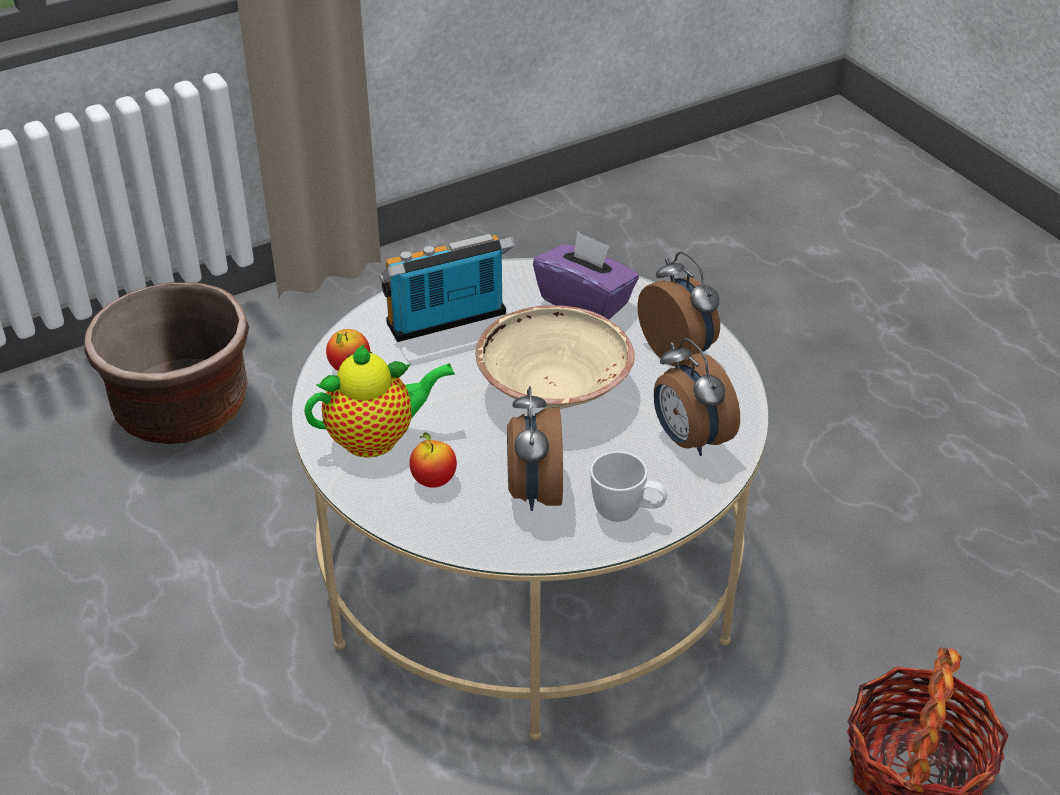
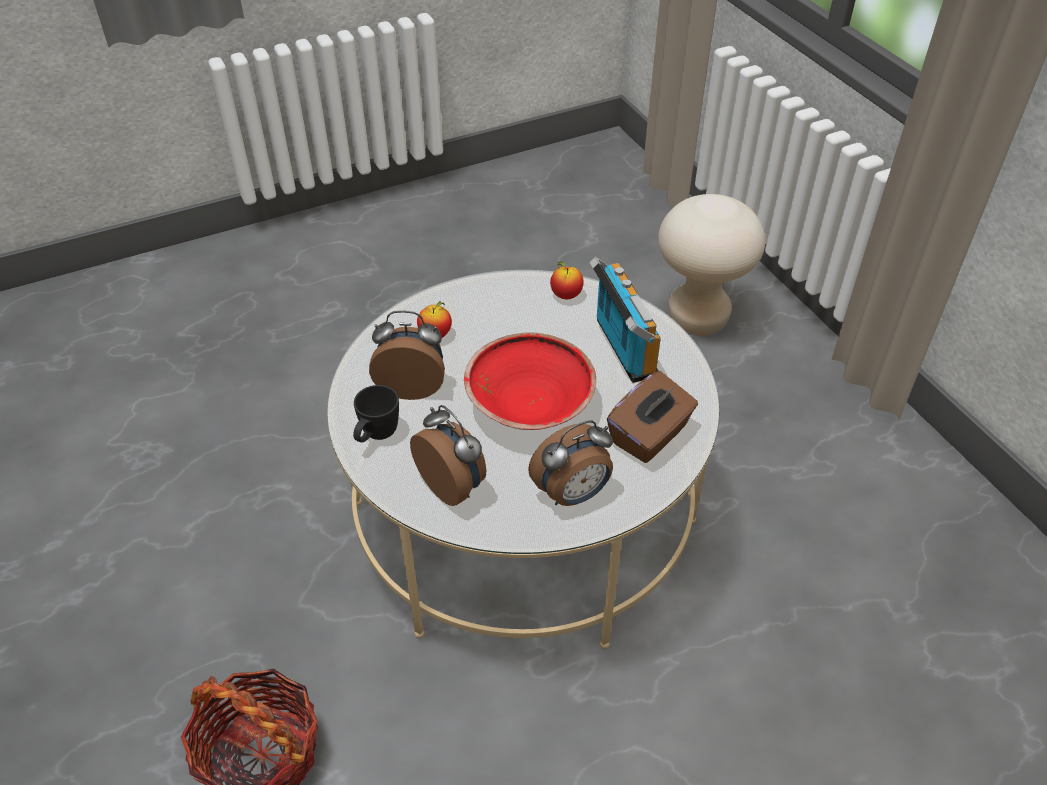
camera: 95 degrees right, 5 degrees up
brown planter [84,282,249,444] -> beige stool [658,194,765,336]
teapot [304,344,455,458] -> none
beige bowl [476,305,635,409] -> red bowl [464,333,596,430]
purple tissue box [533,231,639,319] -> brown tissue box [607,371,698,463]
white mug [590,451,667,522] -> black mug [353,385,399,442]
alarm clock [654,338,740,456] -> alarm clock turned 75 degrees clockwise [410,405,486,506]

